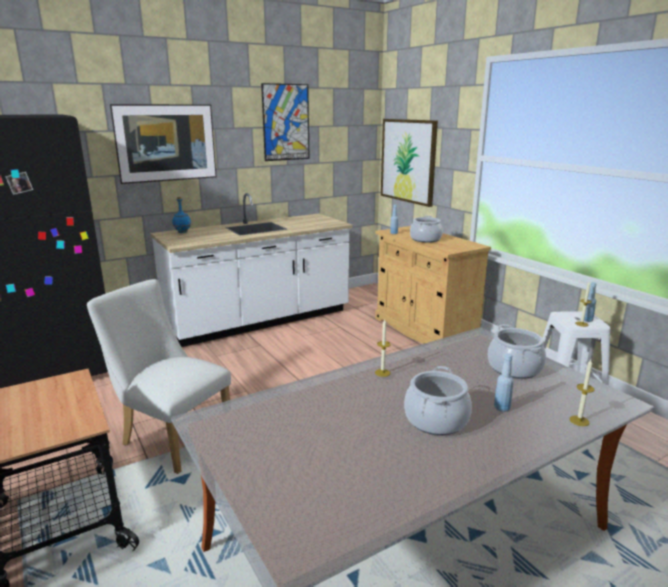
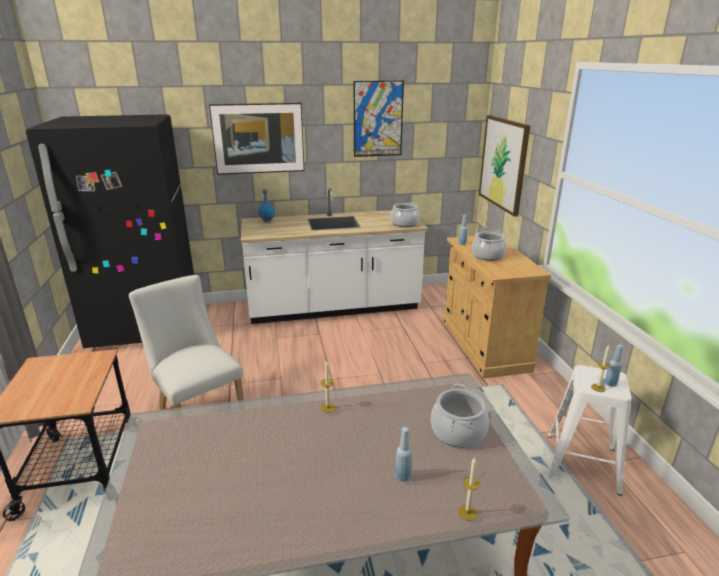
camera: 20 degrees right, 5 degrees up
cooking pot [404,366,472,435] -> cooking pot moved to [390,202,420,227]

